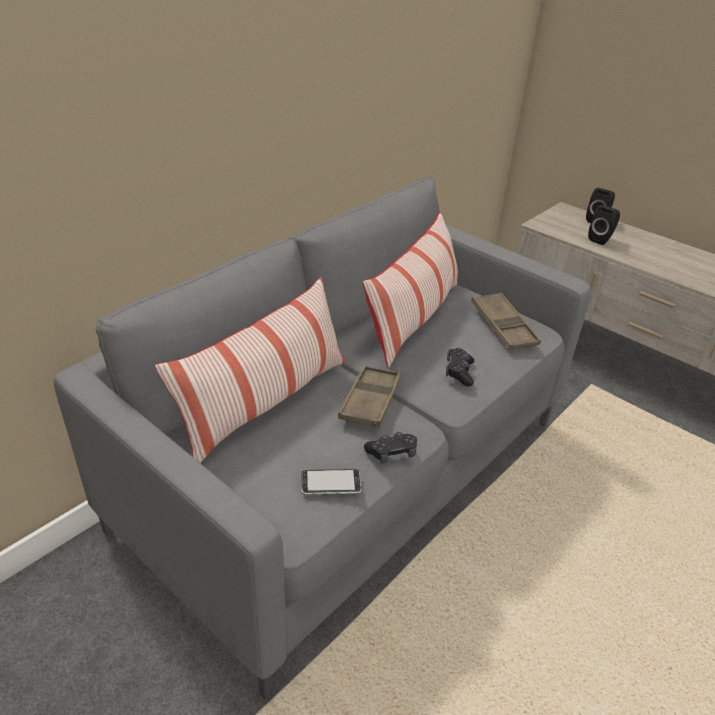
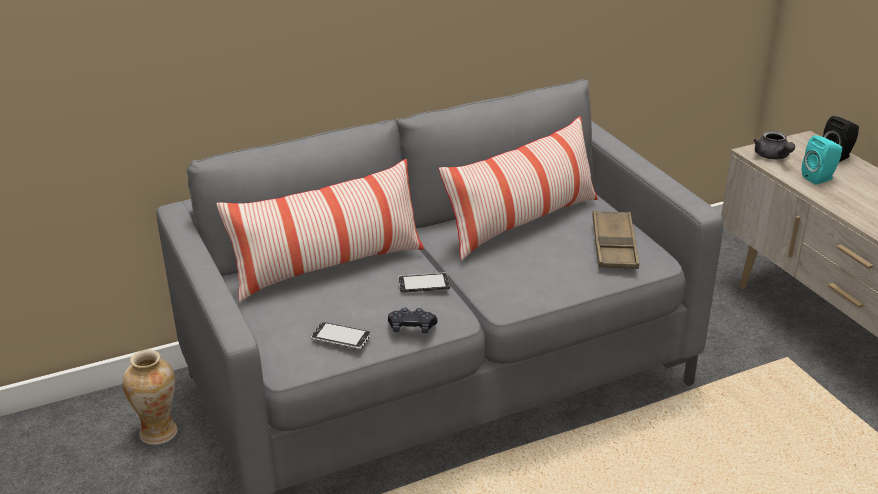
camera: 25 degrees right, 5 degrees down
brown tray [338,365,401,428] -> phone [398,273,450,292]
black game controller [446,348,474,386] -> none
black speaker [588,205,620,245] -> turquoise speaker [802,135,842,185]
none -> vase [122,350,178,445]
none -> grey teapot [753,131,795,159]

